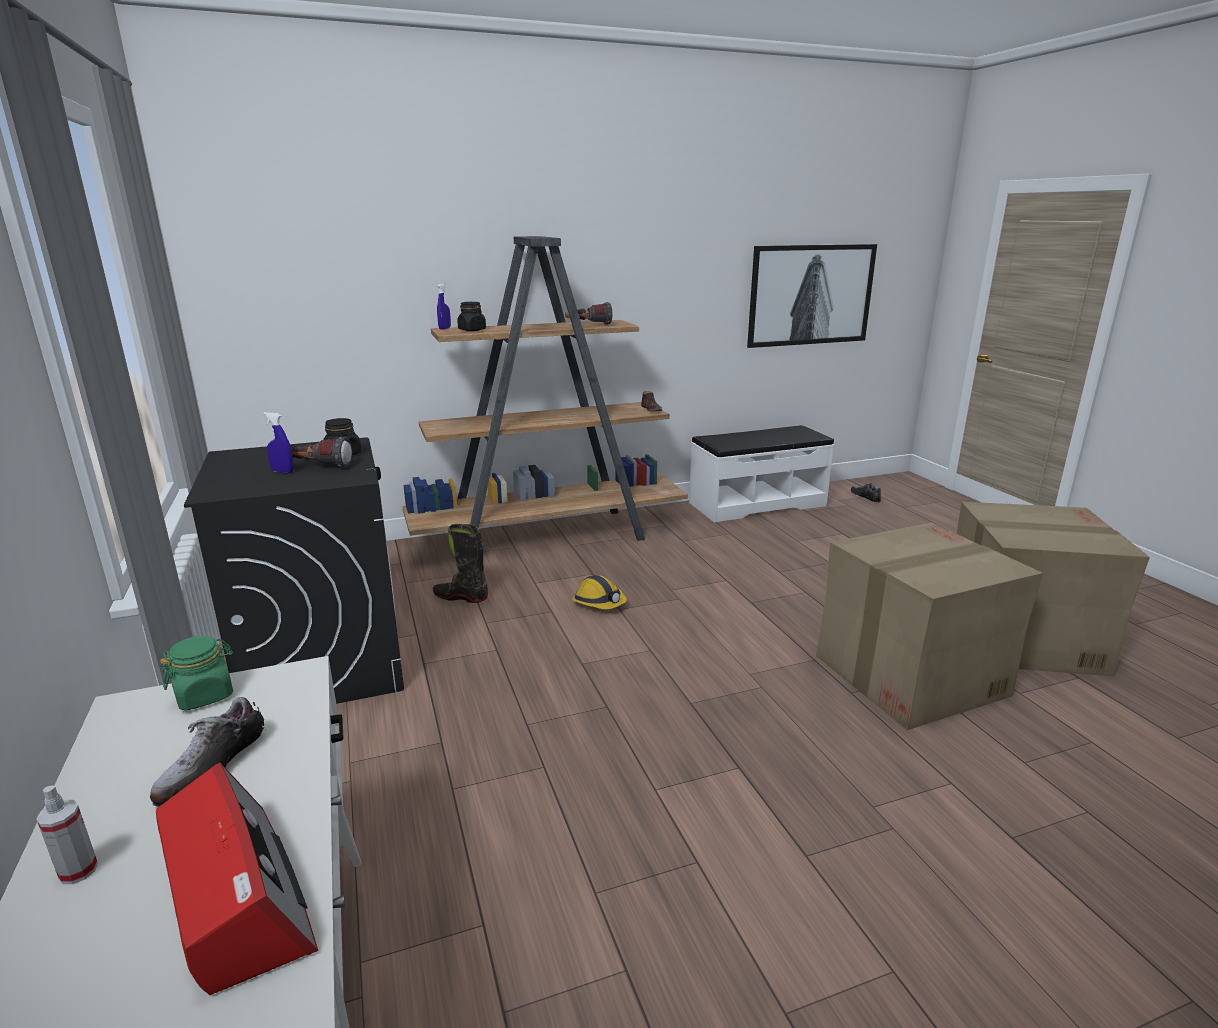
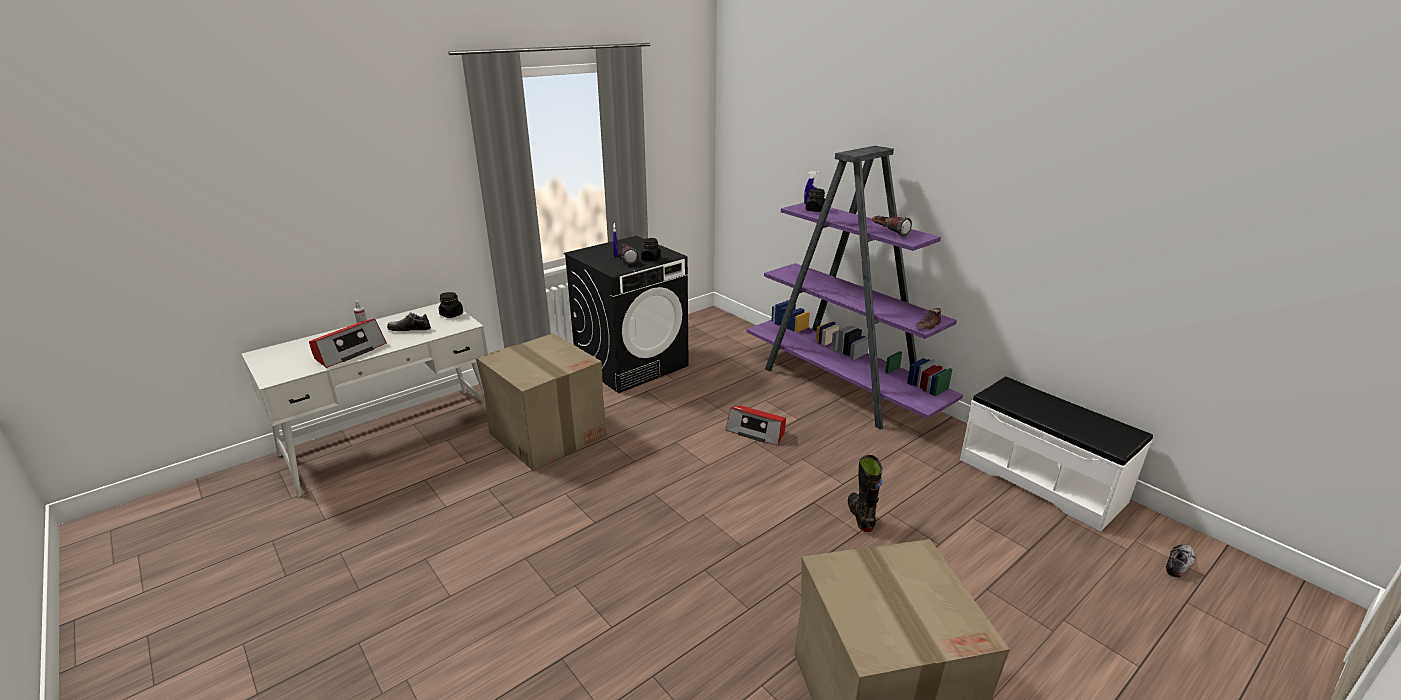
camera: 70 degrees right, 5 degrees up
green jar [160,636,233,710] -> black jar [439,292,463,318]
brown bookcase [402,236,688,541] -> purple bookcase [746,146,963,430]
black boot [433,524,488,603] -> black boot moved to [848,455,883,532]
hard hat [572,575,627,609] -> radio [726,405,786,446]
picture [747,244,877,348] -> none
cardboard box [816,522,1043,730] -> cardboard box moved to [476,333,607,471]

